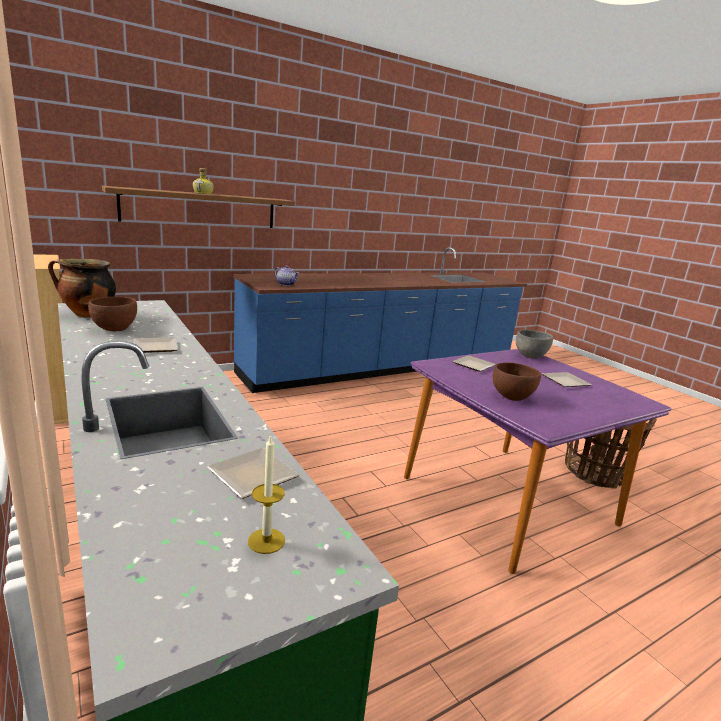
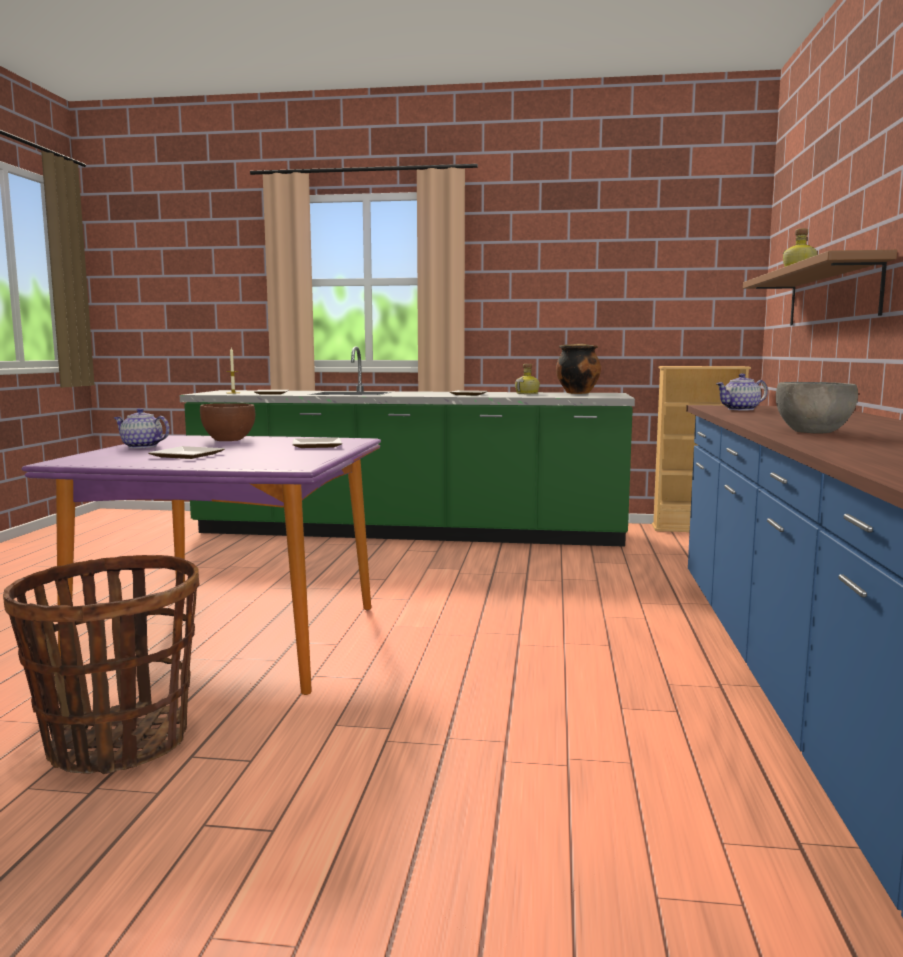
camera: 130 degrees right, 10 degrees down
brown bowl [88,297,137,331] -> bottle [515,364,540,394]
grey bowl [516,330,553,359] -> grey bowl moved to [776,382,858,433]
none -> teapot [114,408,170,449]

